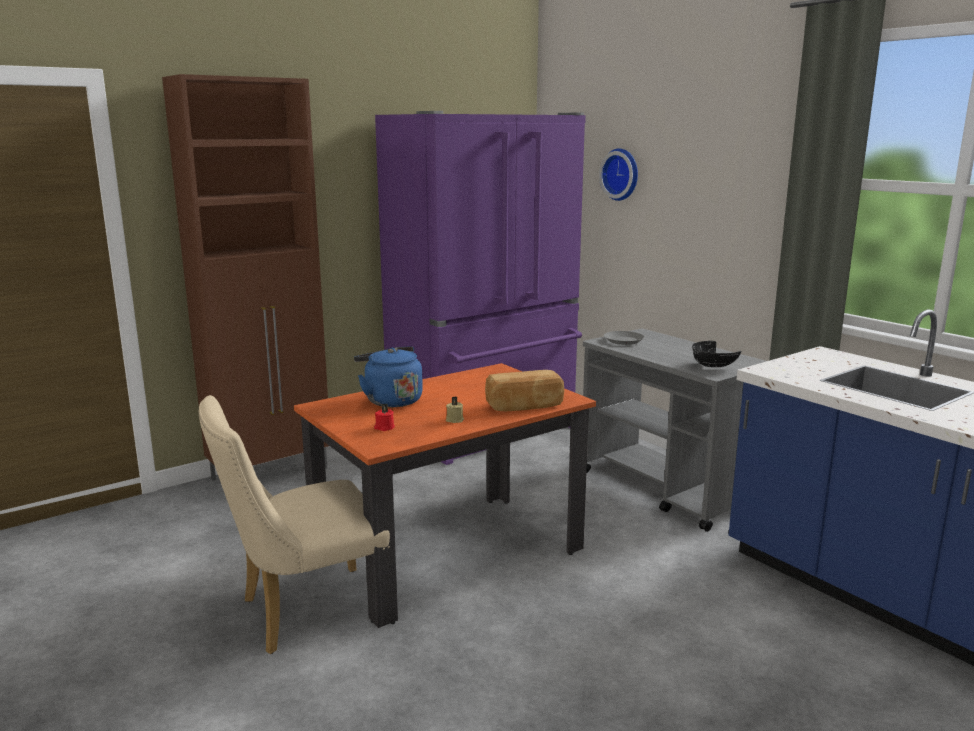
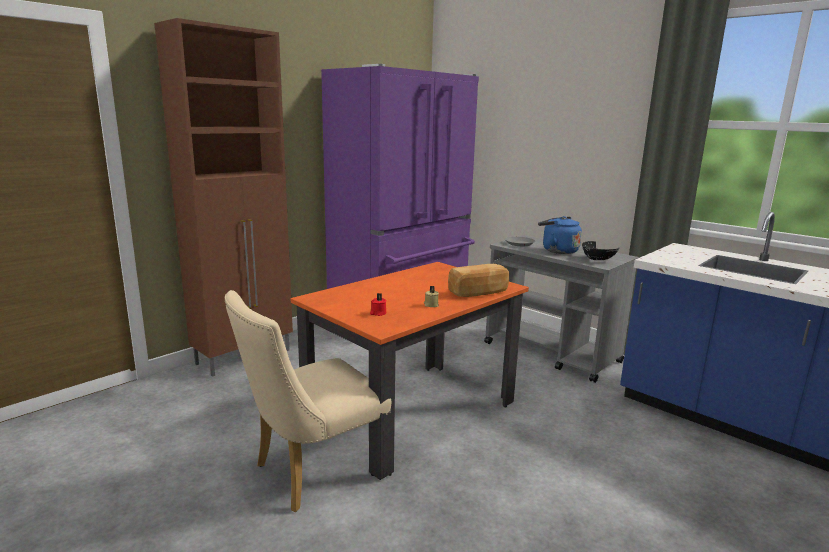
camera: 10 degrees left, 0 degrees up
blue kettle [354,347,423,407] -> blue kettle moved to [538,216,582,254]
wall clock [599,148,638,201] -> none

